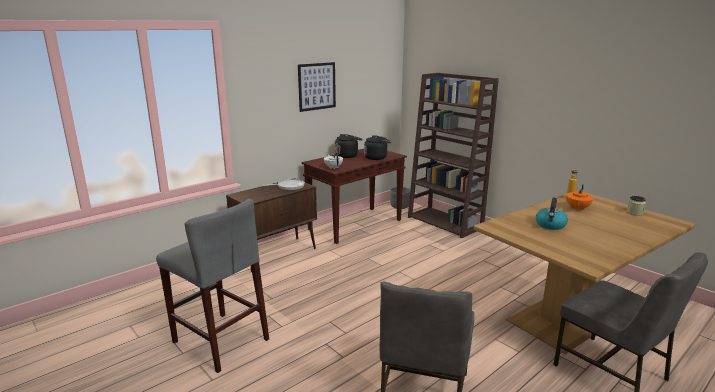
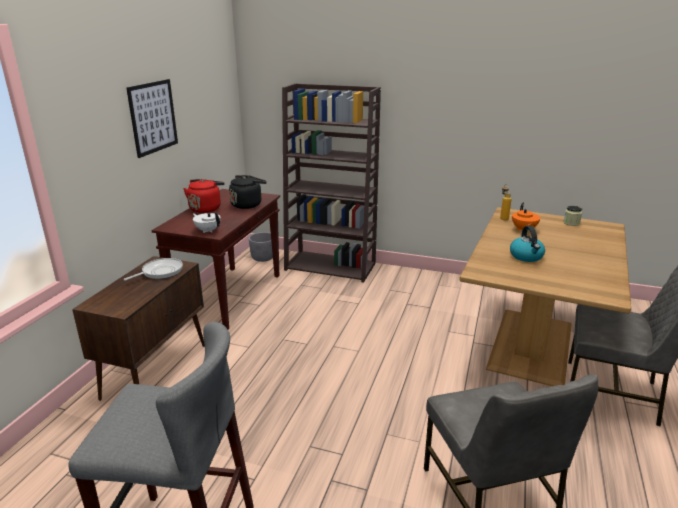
camera: 30 degrees left, 5 degrees up
black kettle [335,134,362,158] -> red kettle [183,179,225,213]

